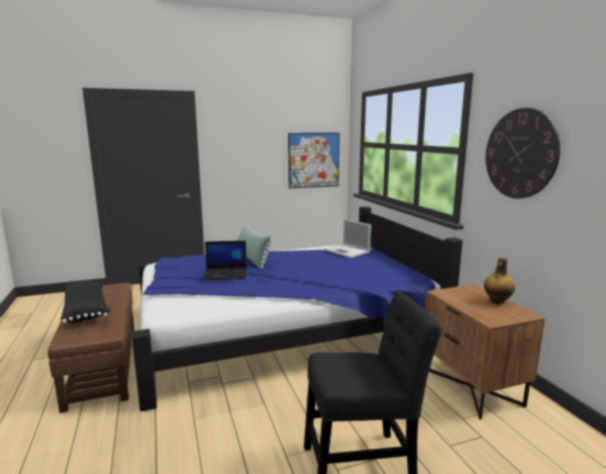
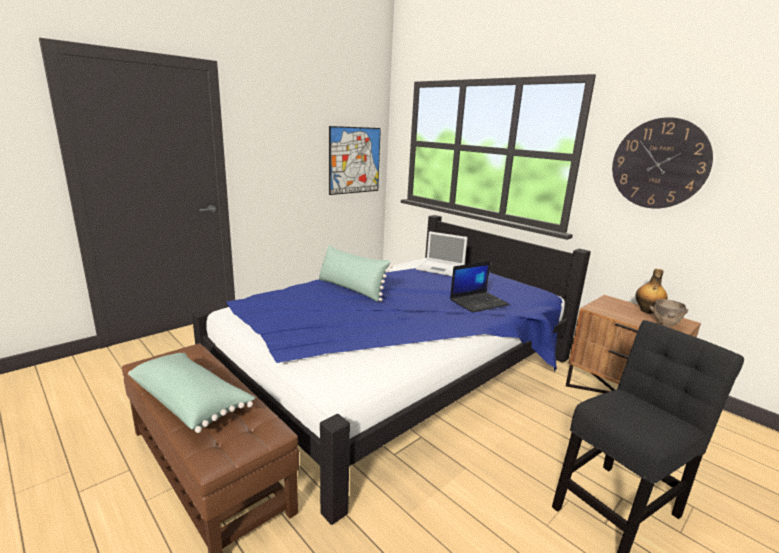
camera: 25 degrees left, 5 degrees up
black pillow [61,281,111,323] -> green pillow [128,353,255,433]
laptop [203,241,247,280] -> laptop moved to [450,261,510,313]
none -> brown bowl [650,299,688,327]

